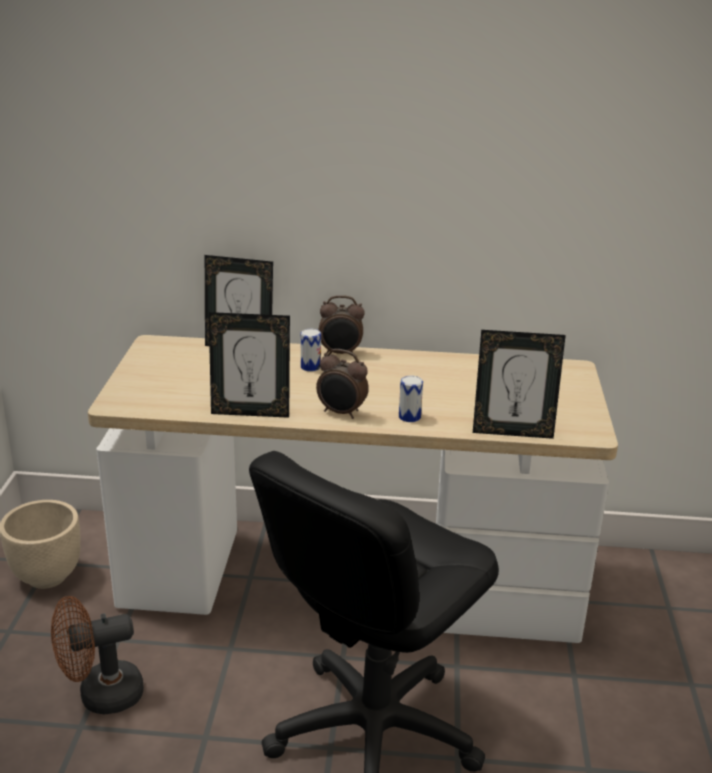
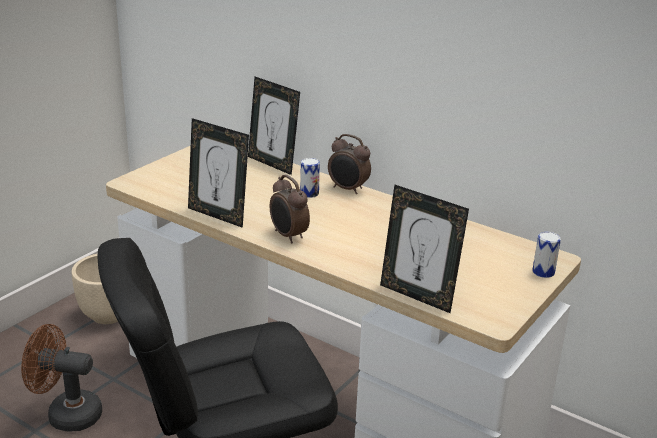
camera: 30 degrees right, 0 degrees up
can [399,375,423,422] -> can moved to [533,232,561,278]

